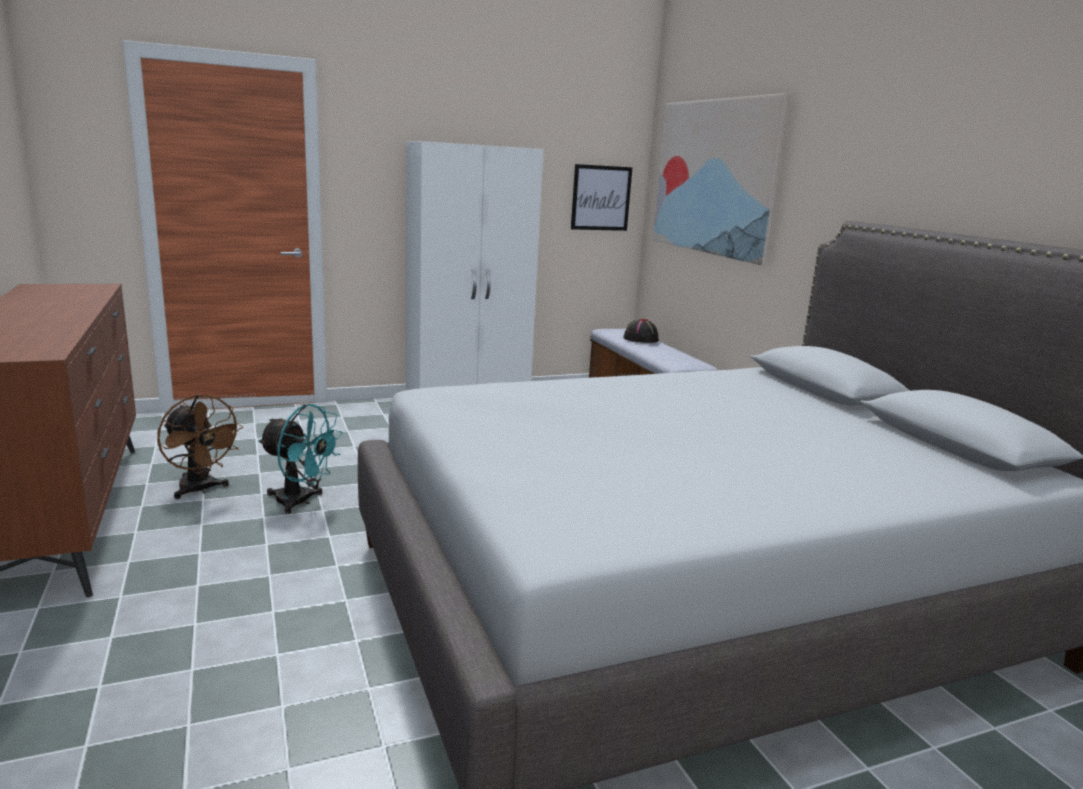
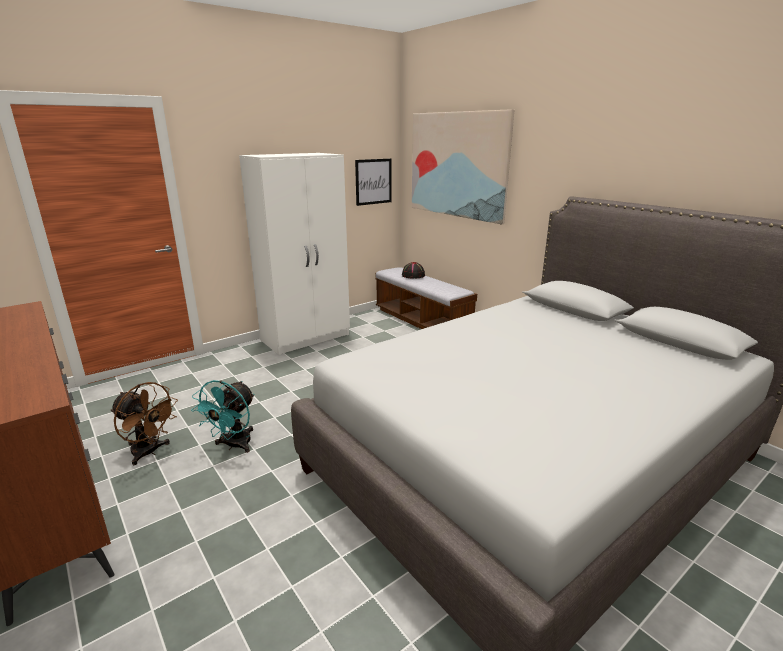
camera: 15 degrees left, 5 degrees up
turquoise fan [258,404,343,514] -> turquoise fan turned 105 degrees clockwise [191,380,254,453]

